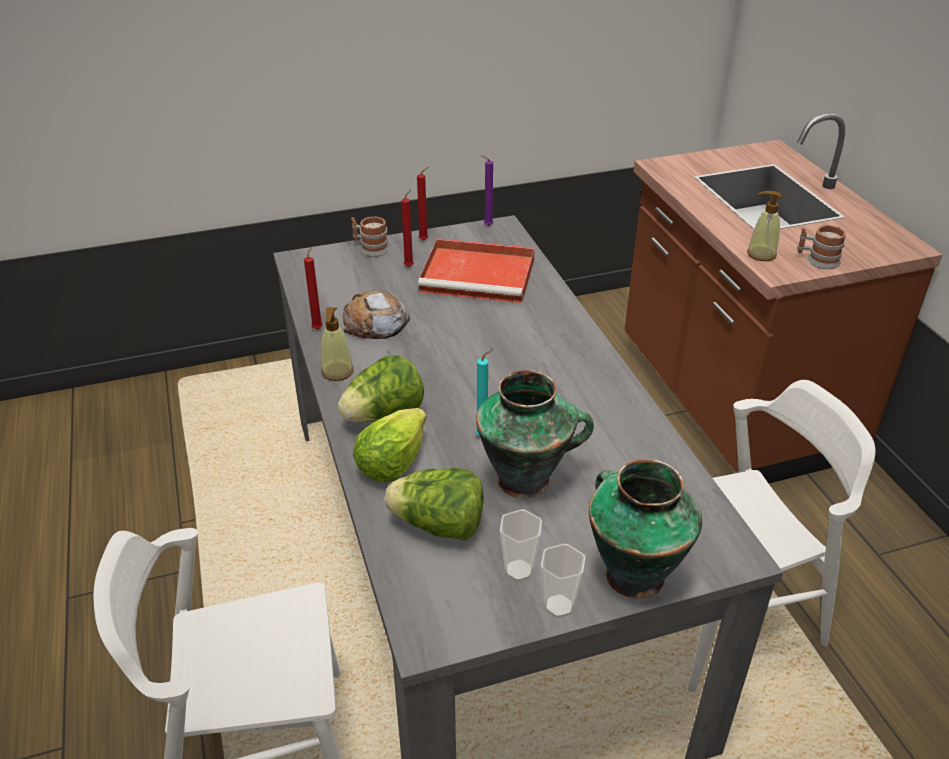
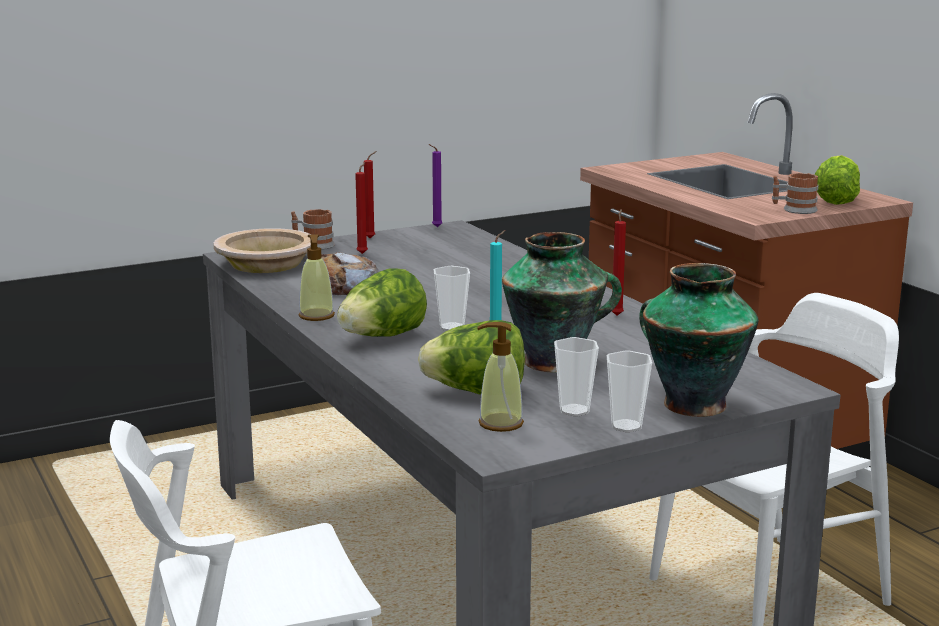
camera: 10 degrees left, 20 degrees down
red candle [304,246,323,330] -> red candle moved to [612,209,626,316]
lettuce [353,408,426,482] -> lettuce moved to [815,155,860,205]
red tray [418,238,535,303] -> none
soap dispenser [747,191,781,261] -> soap dispenser moved to [477,322,524,432]
none -> beige bowl [213,228,312,273]
none -> cup [434,266,470,331]

